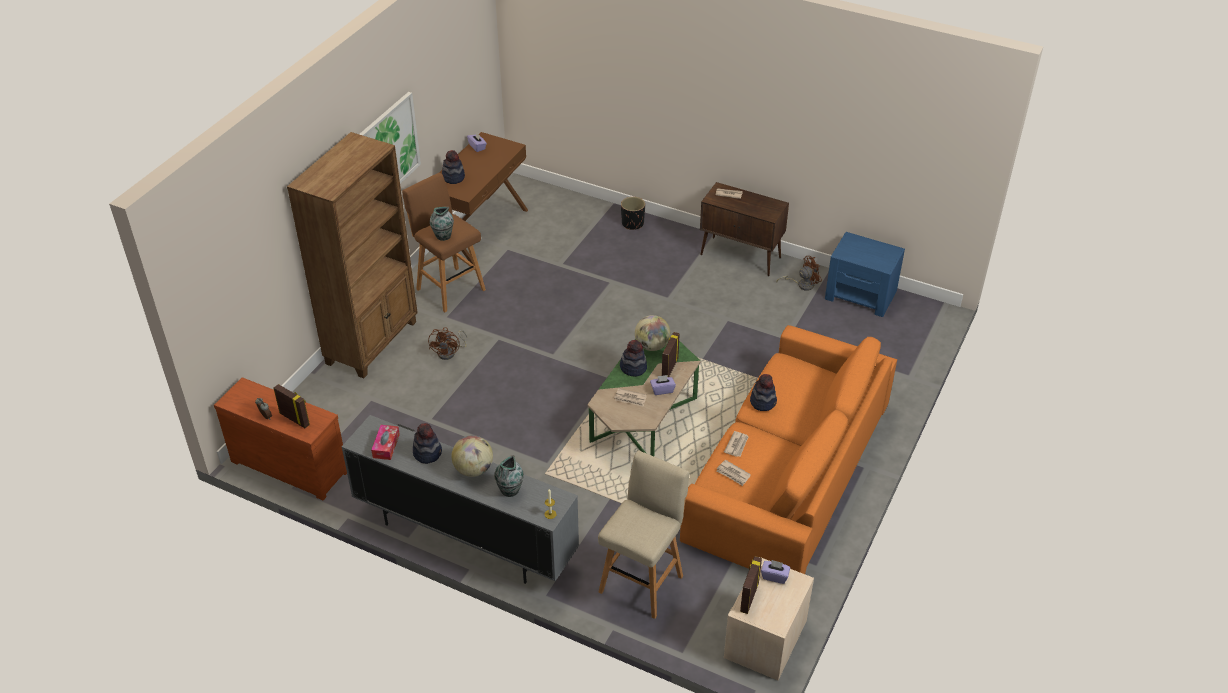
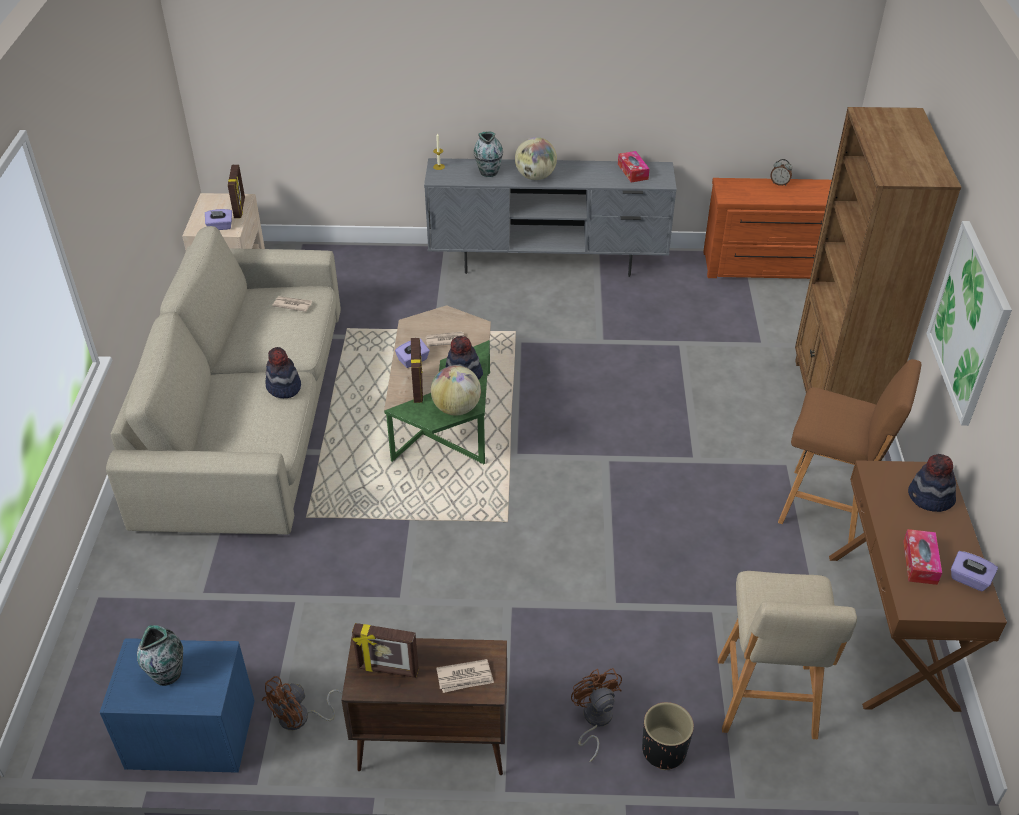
camera: 155 degrees right, 0 degrees up
picture frame [273,384,310,428] -> picture frame moved to [352,623,419,678]
hat [413,423,442,464] -> none
brown fan [428,327,467,360] -> brown fan moved to [571,668,622,762]
vase [430,207,454,241] -> vase moved to [137,625,183,686]
beige stool [598,450,689,619] -> beige stool moved to [718,571,857,739]
orange sofa [680,325,897,574] -> beige sofa [106,226,341,535]
newspaper [724,431,748,457] -> none
none -> tissue box [903,529,942,585]

